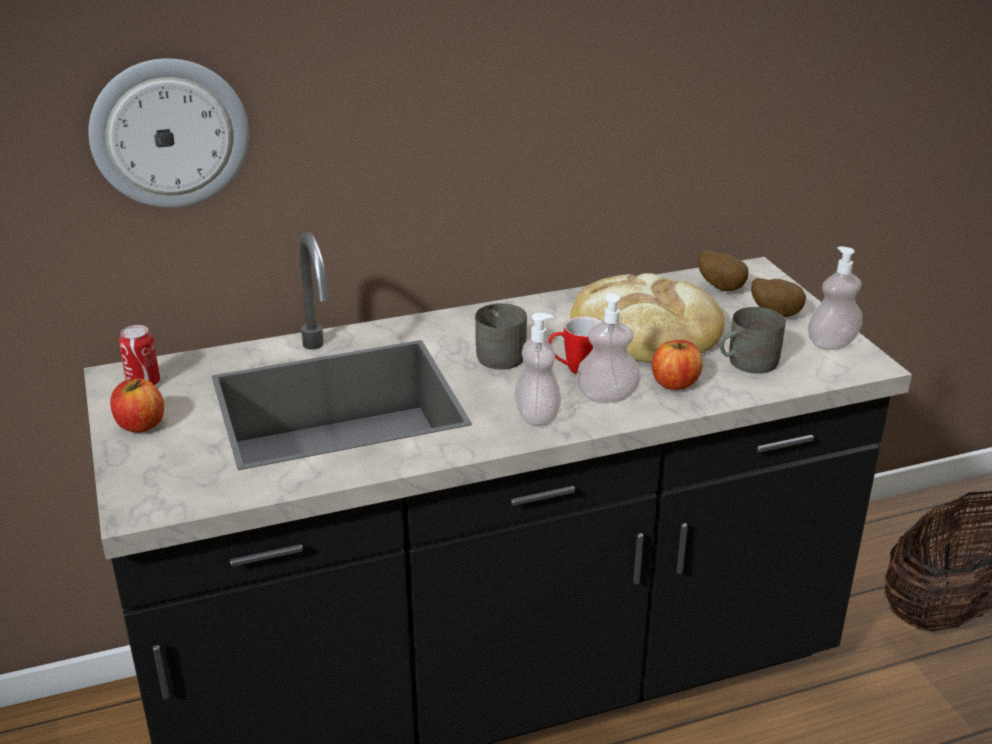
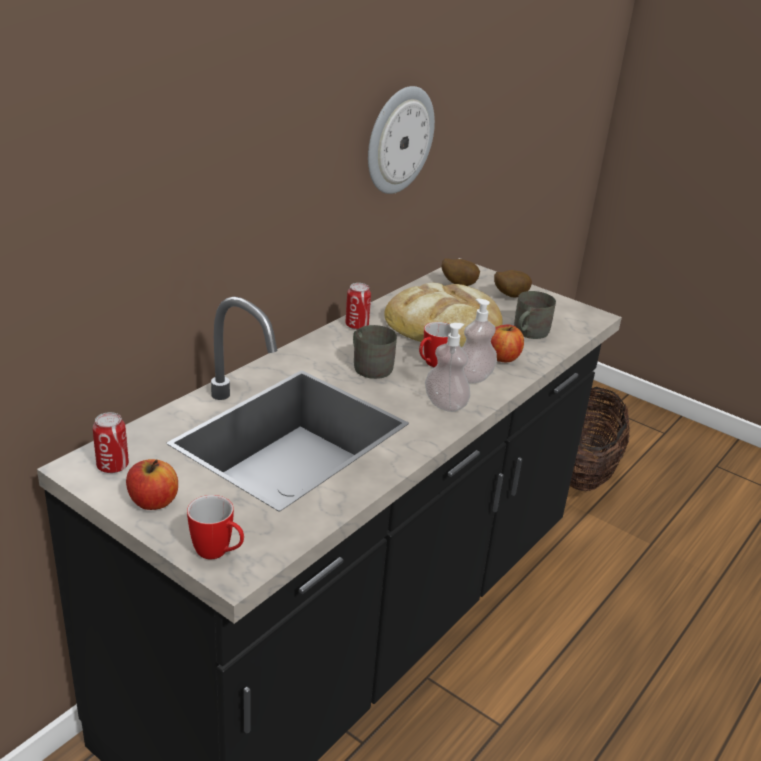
camera: 35 degrees left, 0 degrees up
wall clock [88,58,249,208] -> wall clock moved to [368,86,435,194]
soap dispenser [808,246,862,350] -> none
none -> mug [187,495,244,559]
none -> can [345,283,371,330]

